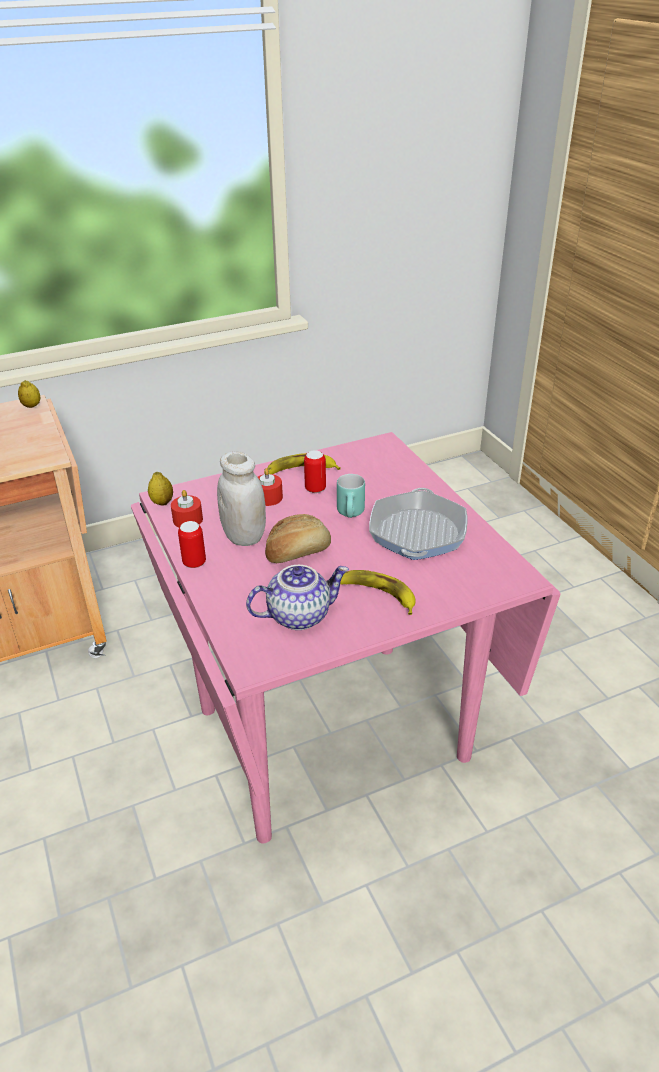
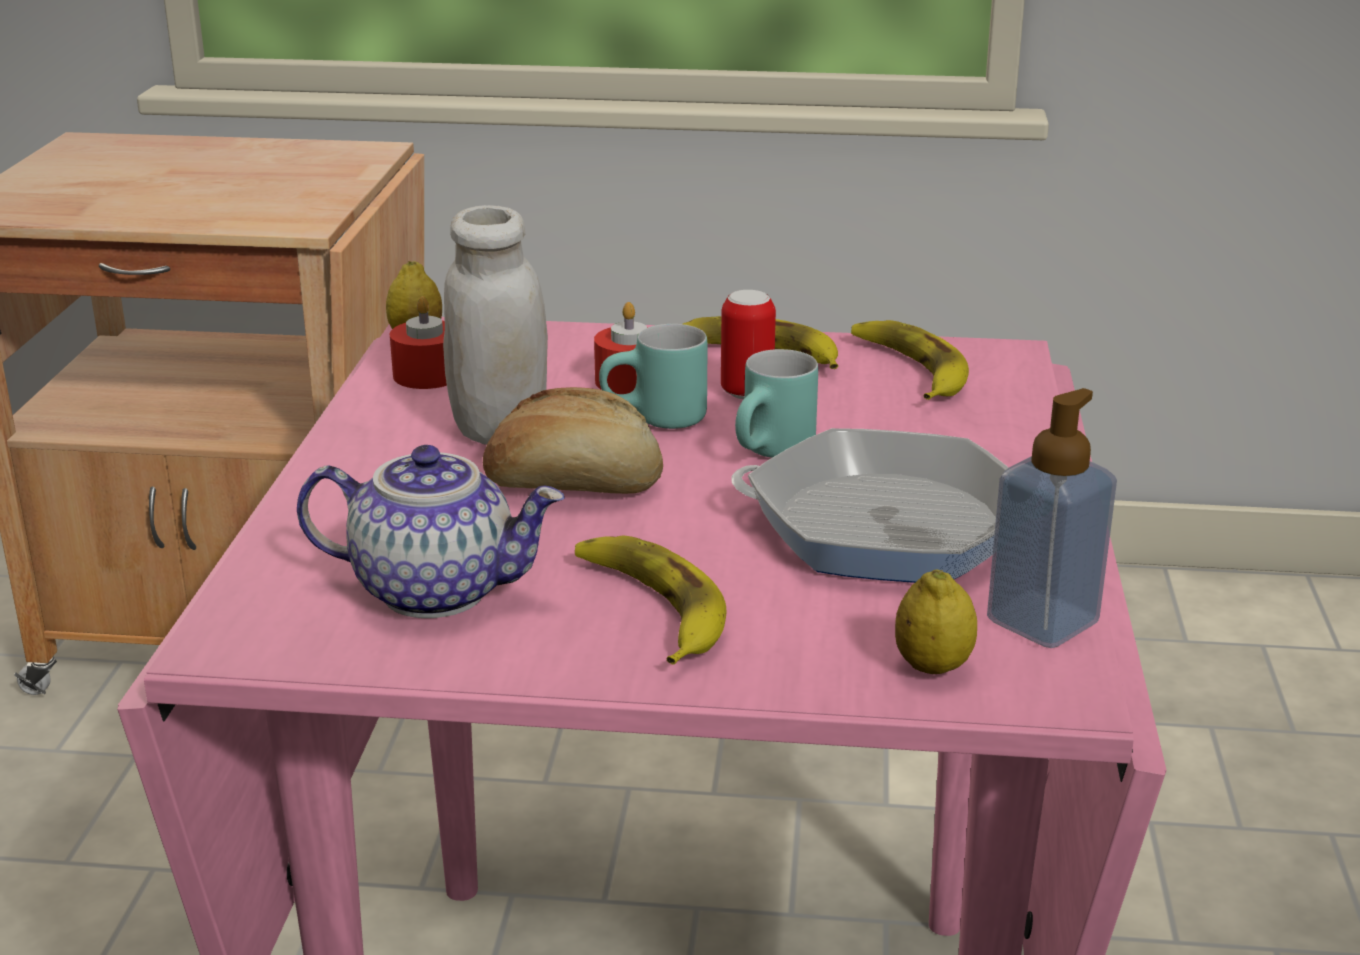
camera: 30 degrees right, 10 degrees down
lemon [18,380,41,408] -> lemon moved to [895,569,977,674]
can [178,521,206,568] -> none
frying pan [369,488,467,560] -> frying pan turned 120 degrees counterclockwise [731,428,1009,583]
none -> turquoise mug [599,324,708,429]
none -> banana [851,320,969,400]
none -> soap dispenser [987,388,1117,648]

